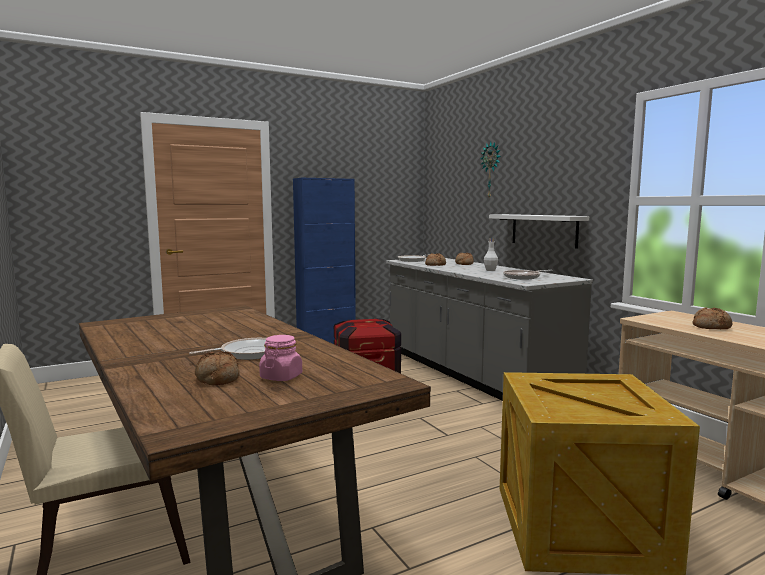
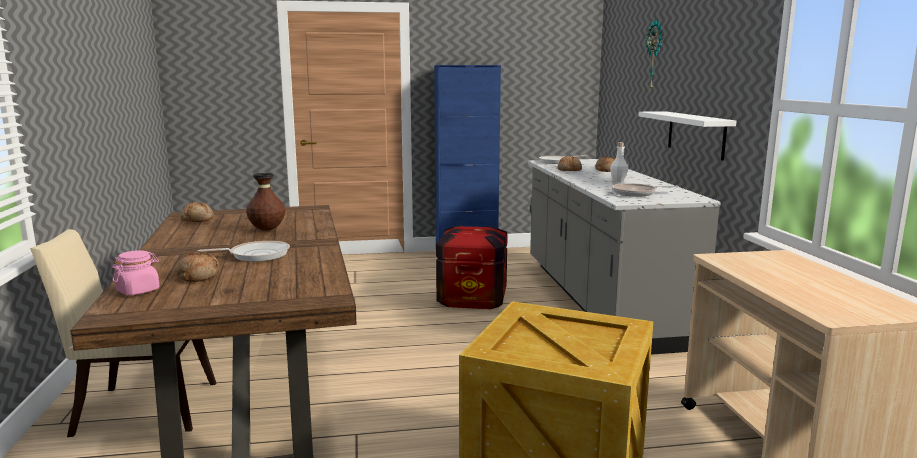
camera: 20 degrees right, 5 degrees up
pink jar [259,335,302,381] -> pink jar moved to [112,250,160,295]
bread [692,307,732,329] -> bread moved to [180,202,214,222]
none -> brown vase [246,173,285,231]

